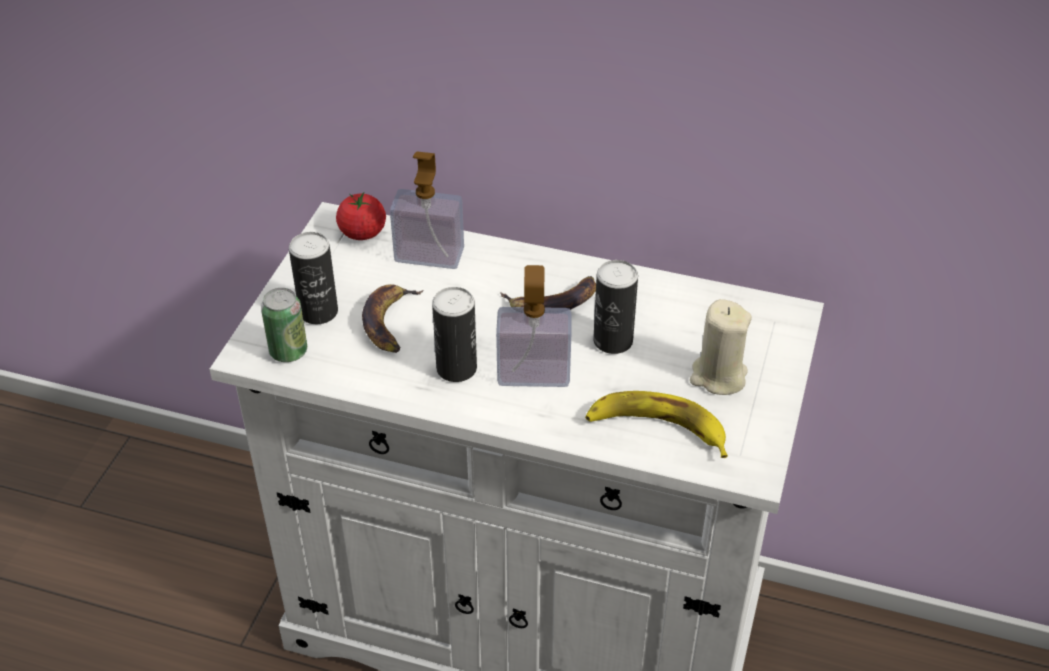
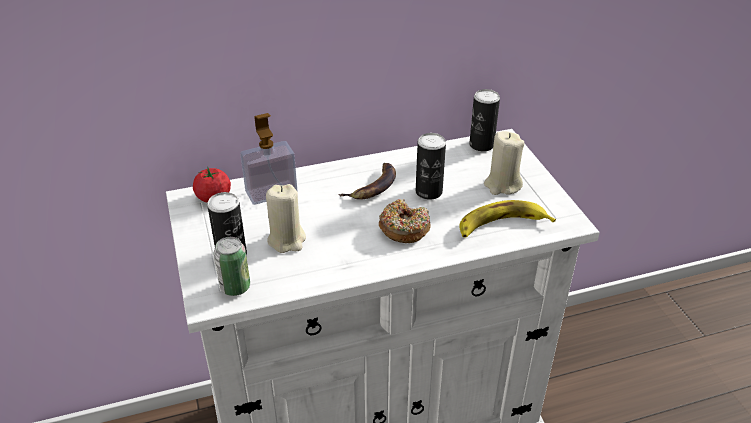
camera: 35 degrees left, 5 degrees down
banana [362,284,423,353] -> beige candle [266,184,306,253]
can [432,287,477,382] -> can moved to [469,89,500,151]
soap dispenser [496,265,571,387] -> donut [379,199,431,243]

